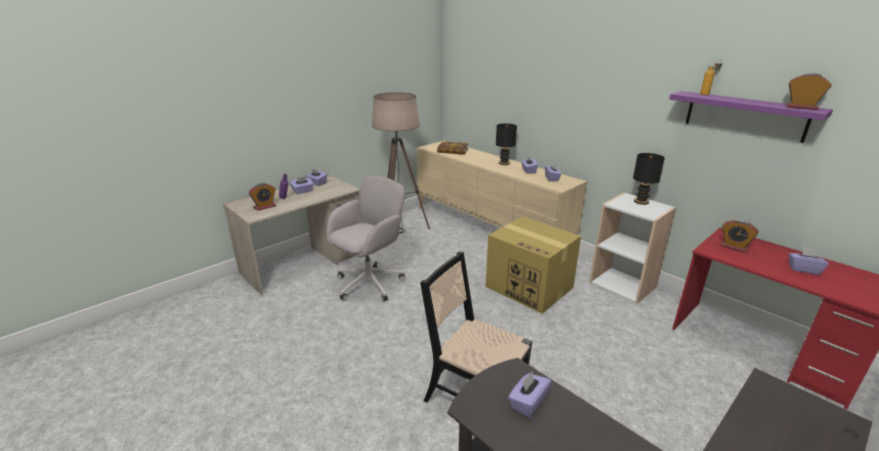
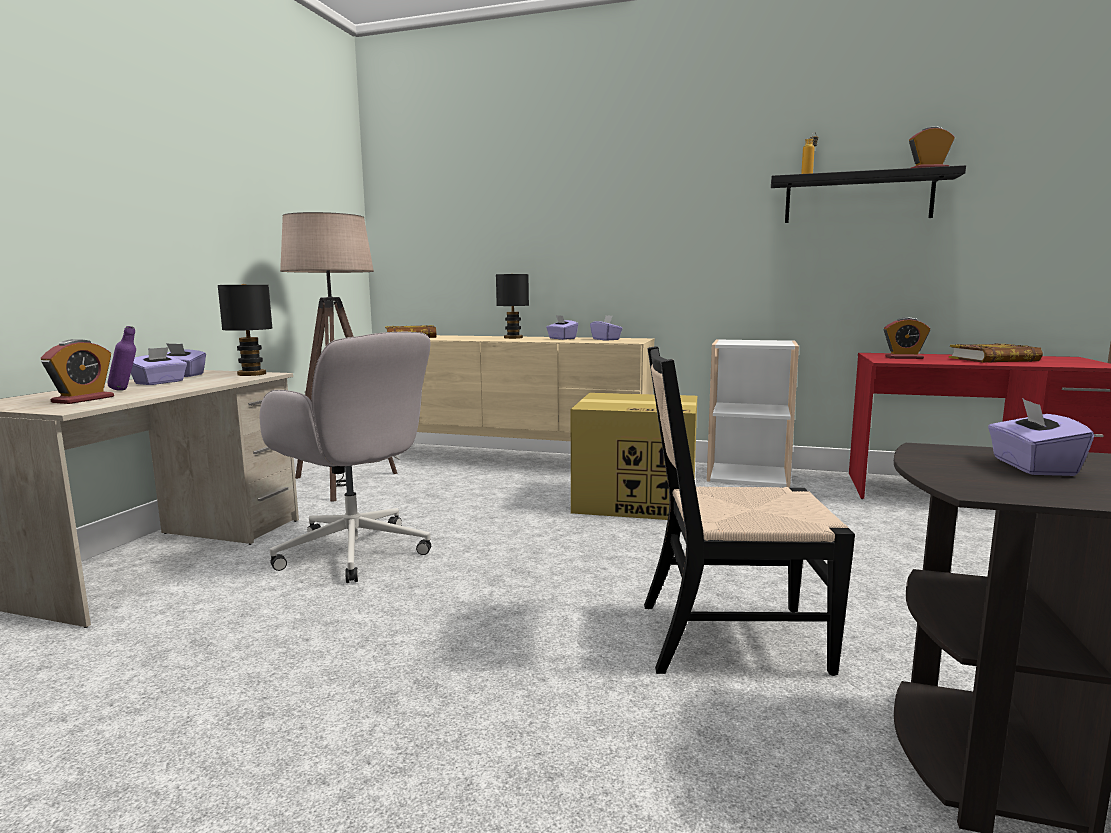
camera: 30 degrees left, 15 degrees down
grey office chair [327,175,405,302] -> grey office chair turned 120 degrees clockwise [260,332,431,583]
black table lamp [633,153,665,205] -> black table lamp moved to [218,284,272,376]
purple shelf [669,91,833,143] -> black shelf [771,165,966,223]
purple tissue box [789,247,829,275] -> book [949,343,1043,363]

